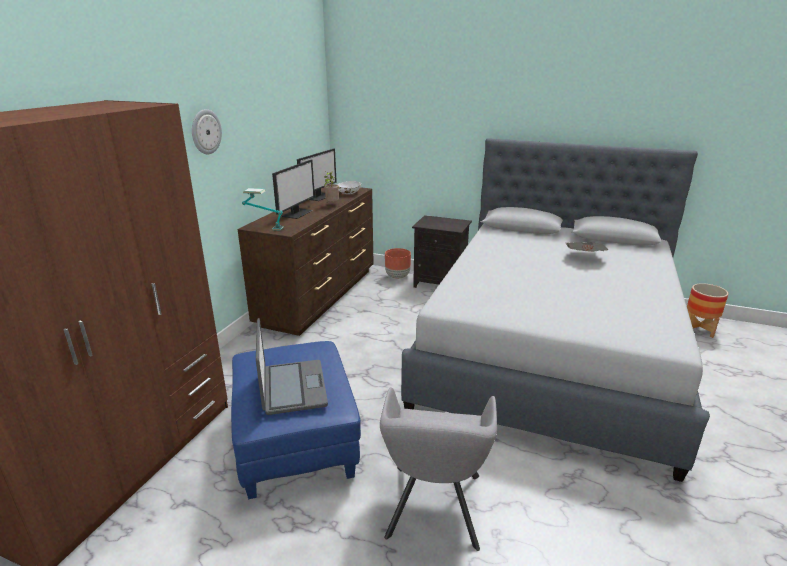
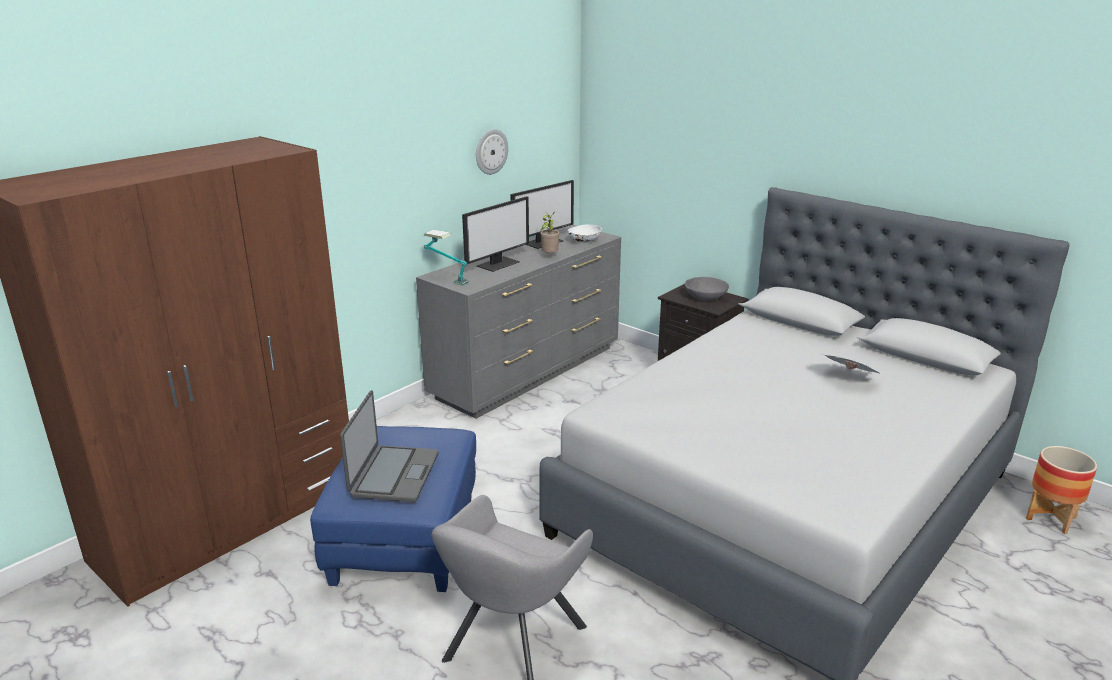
camera: 20 degrees right, 0 degrees up
wall clock [192,109,222,154] -> wall clock moved to [476,129,508,175]
brown dresser [238,187,374,336] -> grey dresser [416,225,621,419]
brown planter [385,248,411,279] -> none
none -> grey bowl [685,277,729,301]

